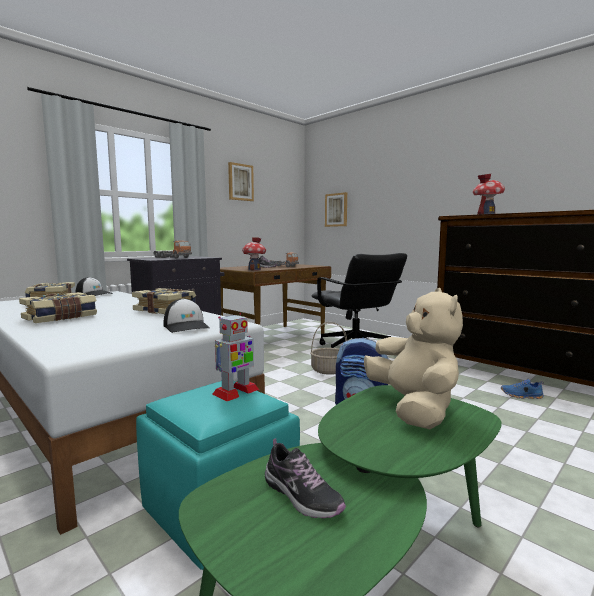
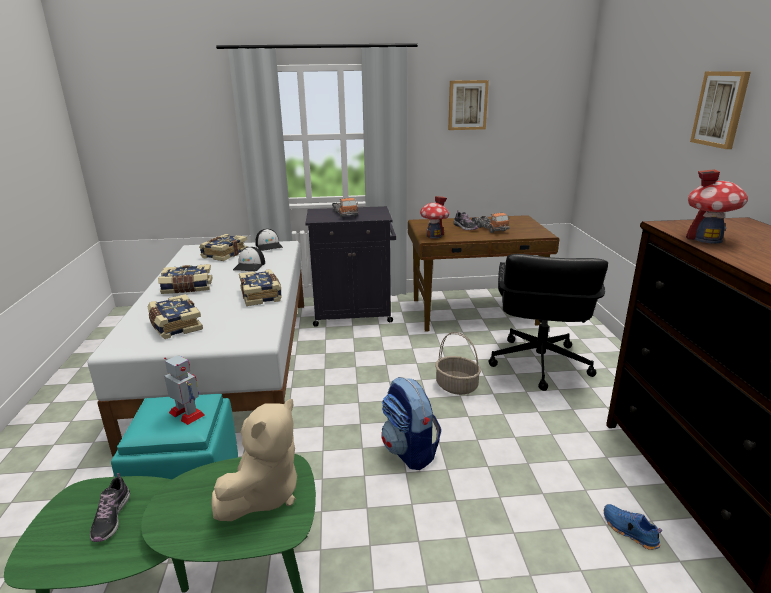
camera: 40 degrees right, 15 degrees up
cap [164,298,210,333] -> cap moved to [233,247,265,271]
toy robot [212,313,259,401] -> toy robot turned 135 degrees counterclockwise [164,355,205,425]
picture [325,192,347,227] -> picture moved to [690,71,751,149]
none -> book [148,294,203,339]

